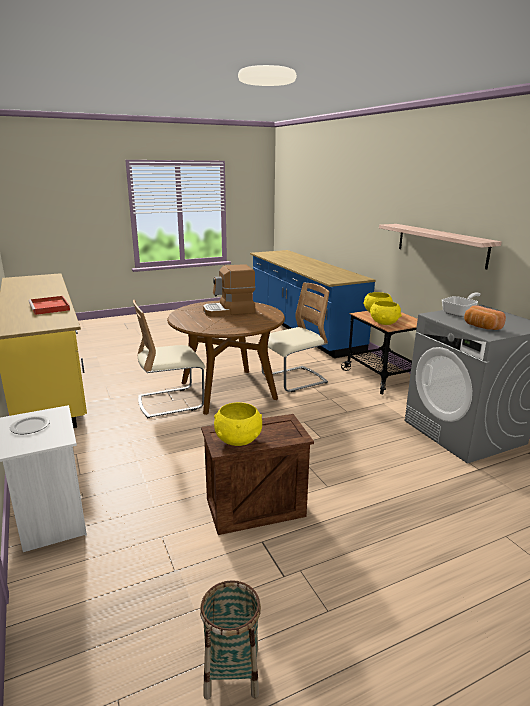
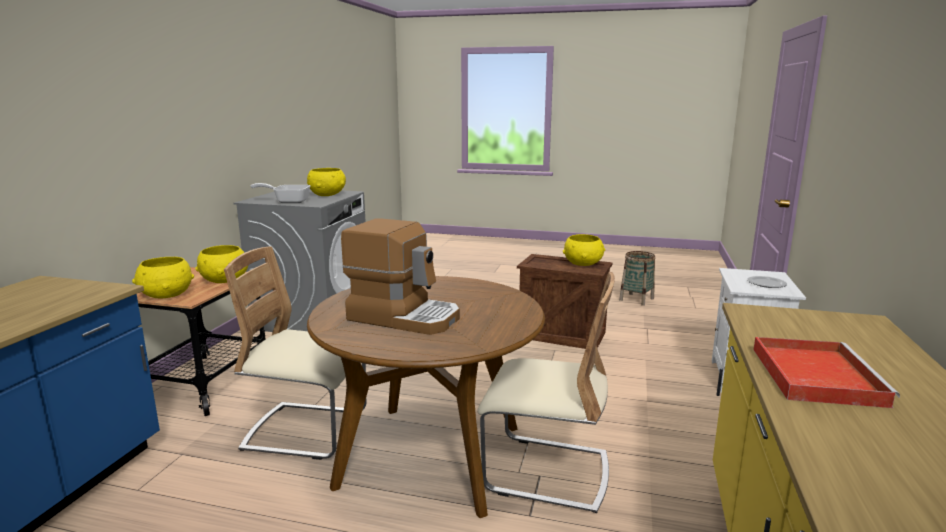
camera: 140 degrees left, 5 degrees down
shelf [379,224,502,269] -> none
bread [464,305,506,330] -> yellow bowl [307,168,346,196]

